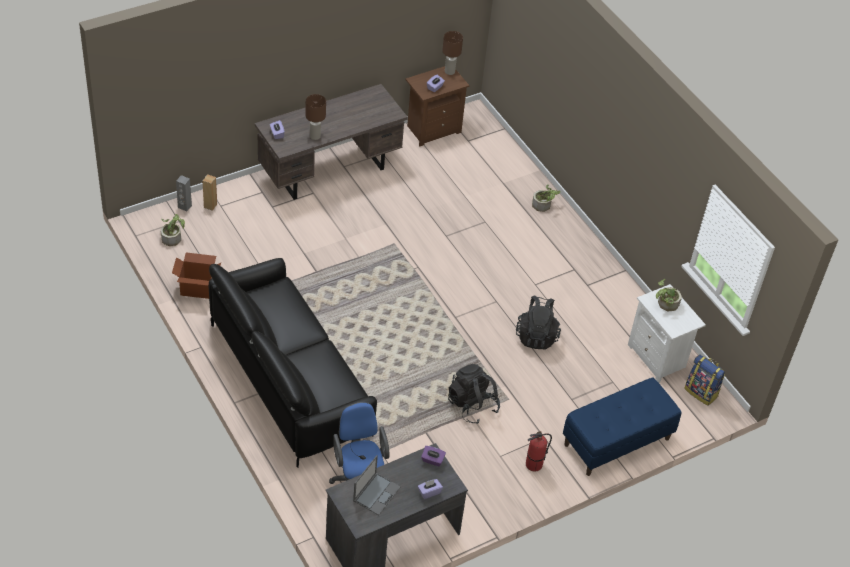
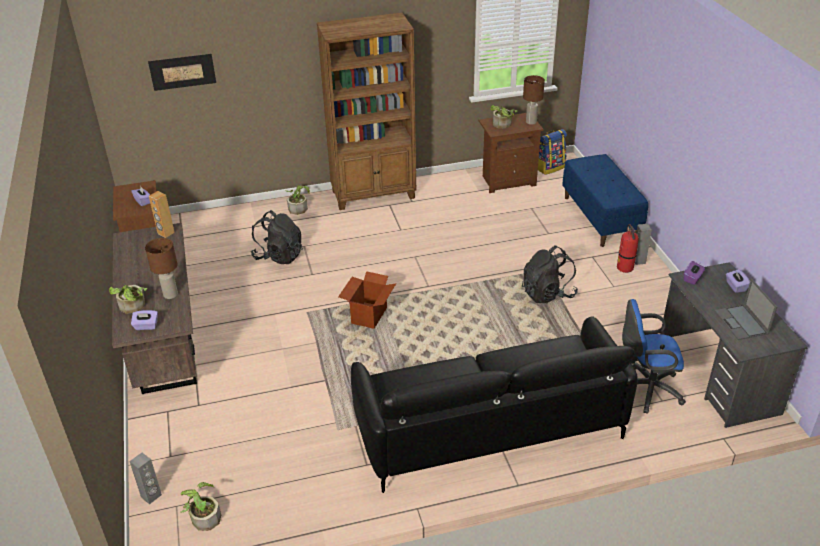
camera: 70 degrees left, 10 degrees down
cardboard box [172,252,221,299] -> cardboard box moved to [338,271,396,329]
brown speaker [203,174,217,211] -> brown speaker moved to [149,191,175,238]
laptop [353,455,401,515] -> laptop turned 150 degrees counterclockwise [715,279,777,340]
brown table lamp [442,31,463,75] -> brown table lamp moved to [523,75,545,125]
black backpack [516,295,561,349] -> black backpack moved to [251,210,303,264]
white nightstand [628,284,706,383] -> brown nightstand [479,113,544,193]
none -> potted plant [109,285,147,314]
none -> picture [148,54,216,91]
none -> brown bookcase [317,13,416,210]
none -> grey speaker [635,224,652,265]

